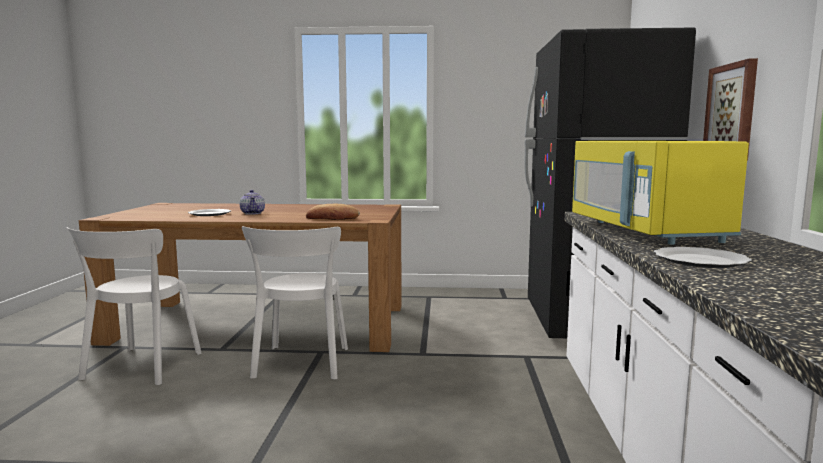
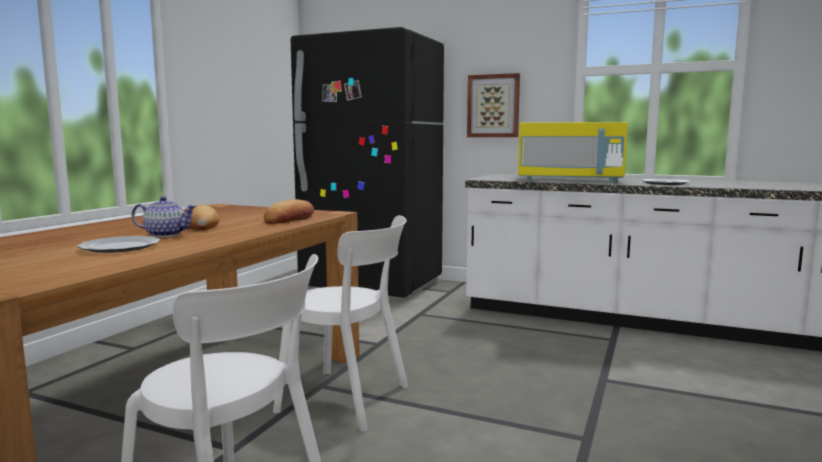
camera: 70 degrees left, 0 degrees up
none -> bread [185,205,219,230]

